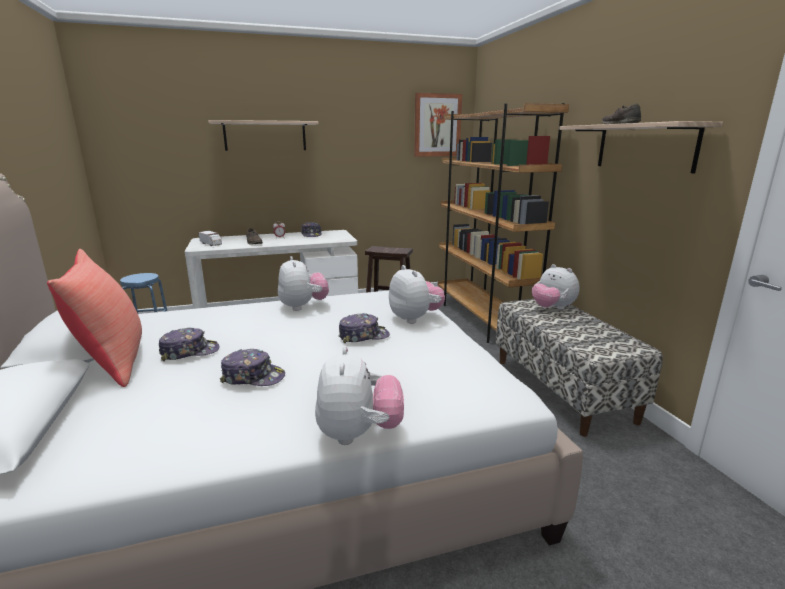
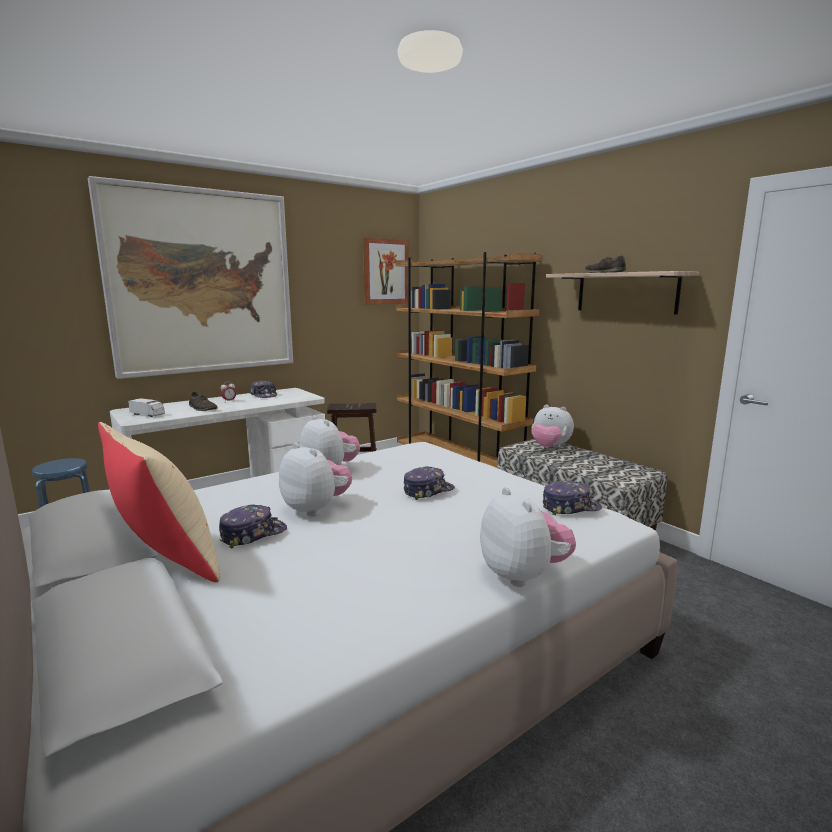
camera: 20 degrees left, 5 degrees down
red pillow [47,249,142,387] -> beige pillow [98,422,220,582]
shelf [208,120,319,151] -> picture [88,176,293,379]
cap [220,349,285,386] -> cap moved to [543,480,602,515]
plush toy [389,265,445,324] -> plush toy moved to [279,443,352,517]

